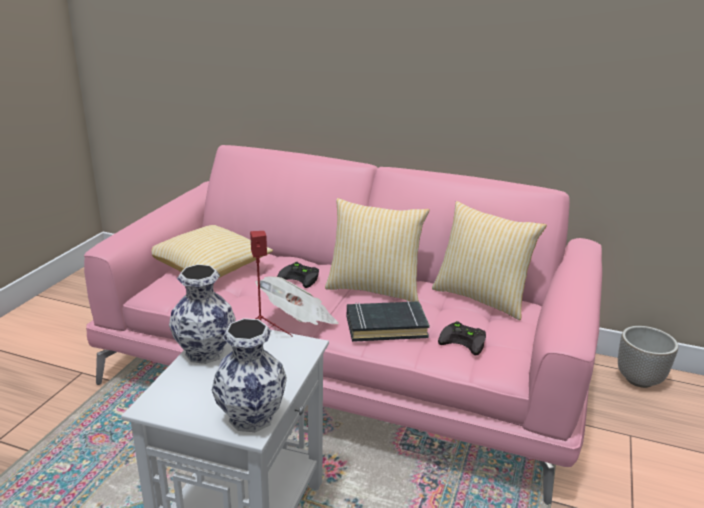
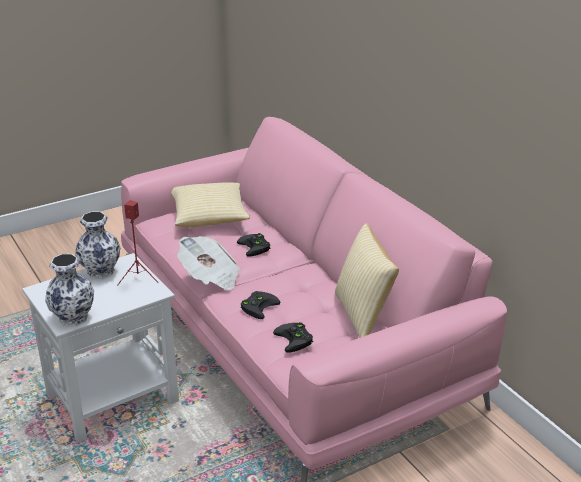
camera: 40 degrees right, 5 degrees up
pillow [325,198,430,302] -> none
black book [347,300,430,342] -> black game controller [241,291,280,319]
planter [618,326,678,388] -> none

